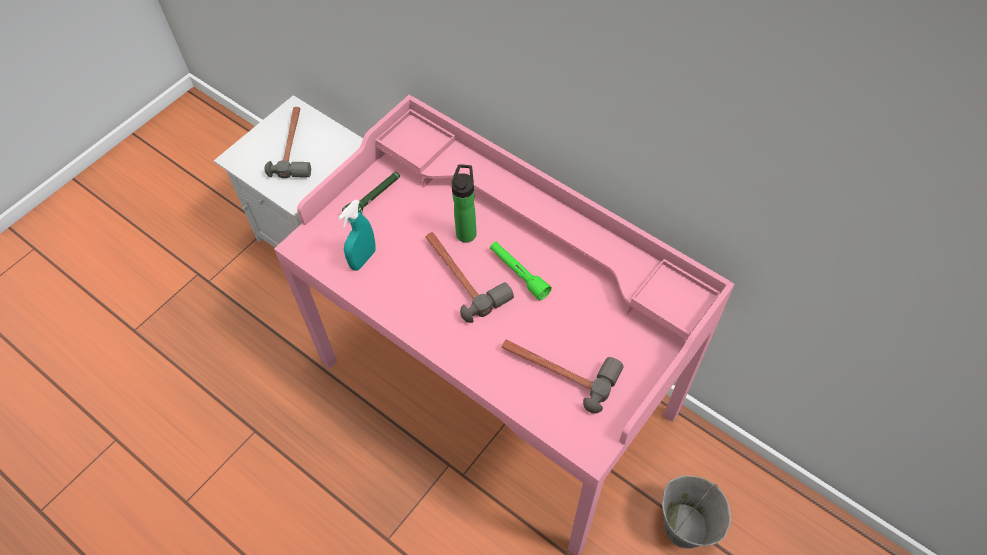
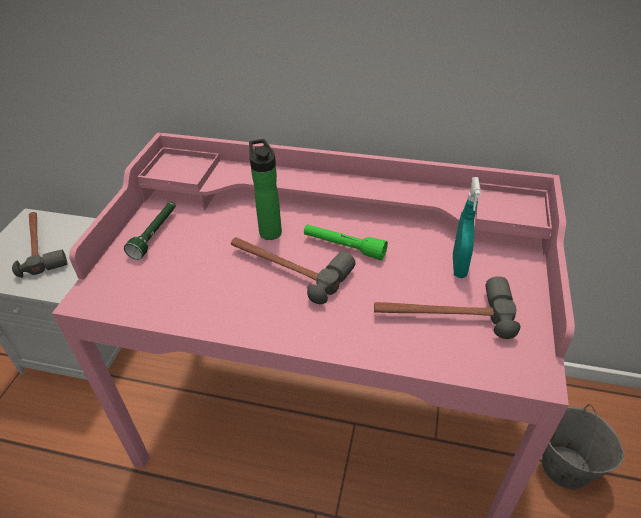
camera: 25 degrees left, 15 degrees down
turquoise spray bottle [338,200,376,271] -> turquoise spray bottle moved to [453,177,481,278]

